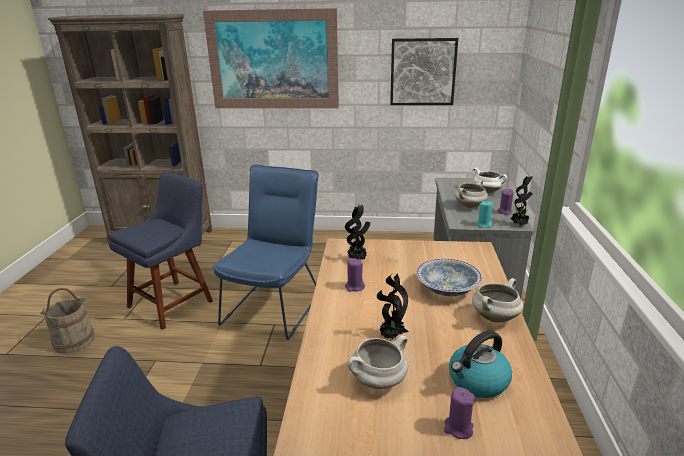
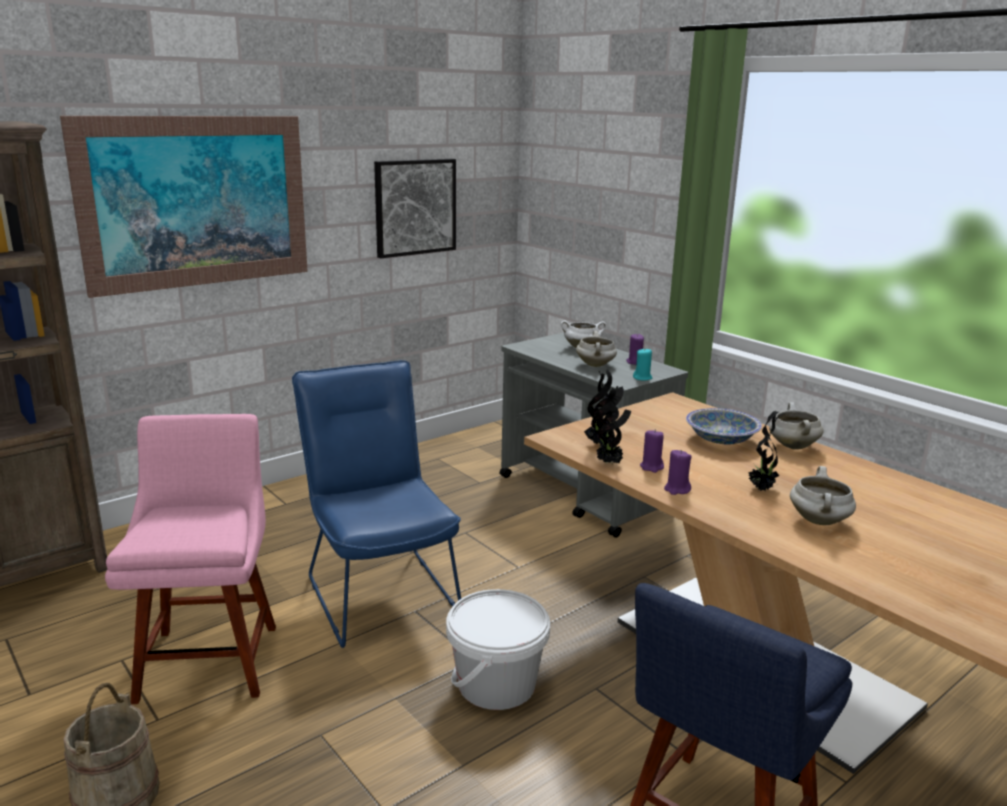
camera: 45 degrees left, 5 degrees down
blue chair [109,171,213,330] -> pink chair [105,414,276,704]
purple candle [444,387,475,439] -> purple candle moved to [664,450,691,495]
kettle [449,330,512,398] -> none
potted plant [511,176,533,226] -> potted plant moved to [596,386,631,464]
none -> white bucket [446,589,550,710]

